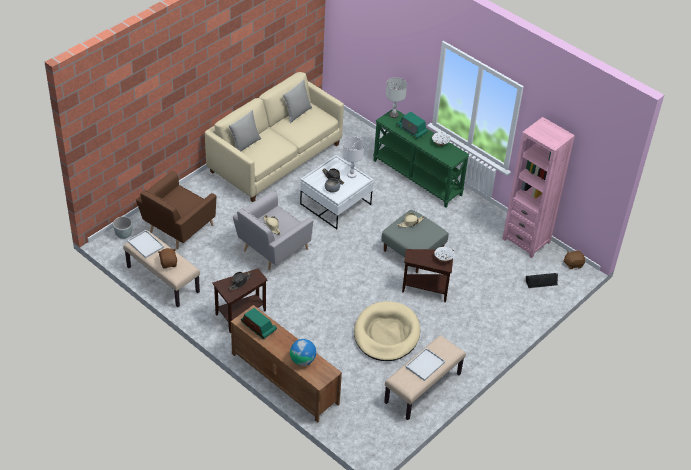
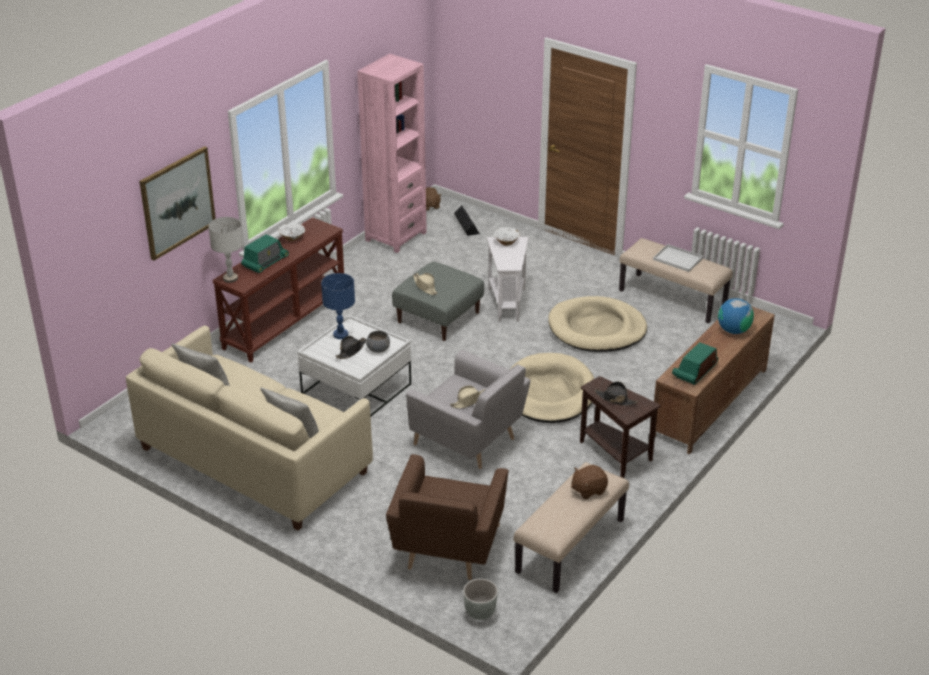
camera: 95 degrees left, 10 degrees down
white tray [127,230,164,258] -> none
brown armchair [136,171,216,249] -> brown armchair turned 75 degrees clockwise [386,454,509,580]
white table lamp [343,137,364,178] -> blue table lamp [321,273,355,339]
green console table [373,109,469,208] -> brown console table [212,217,344,363]
brown side table [402,249,454,302] -> white side table [487,237,528,322]
none -> picture [139,146,216,261]
none -> beige dog bed [510,353,594,423]

